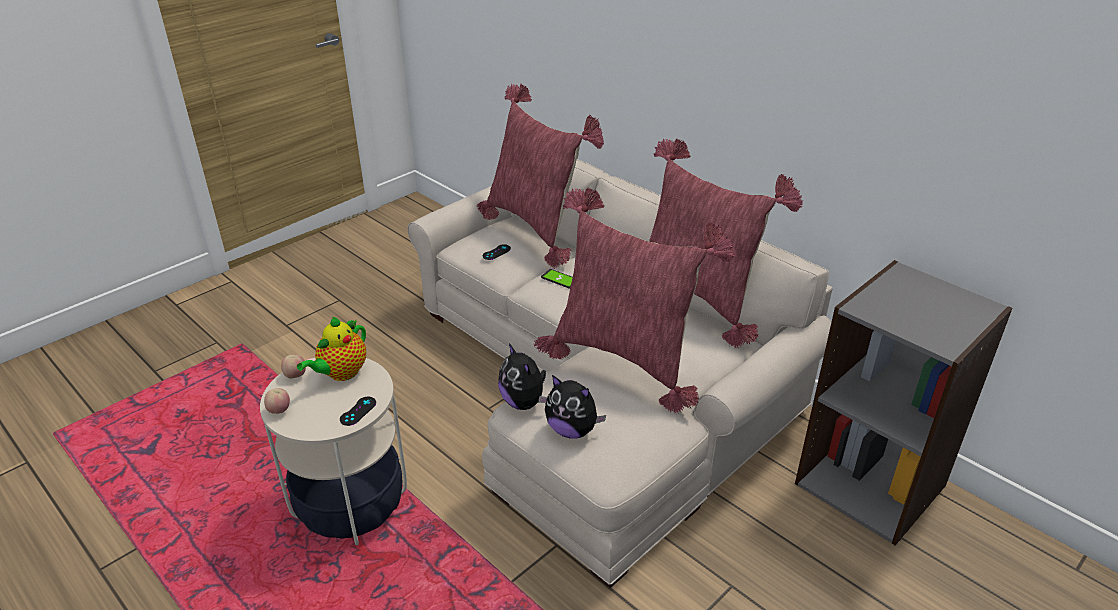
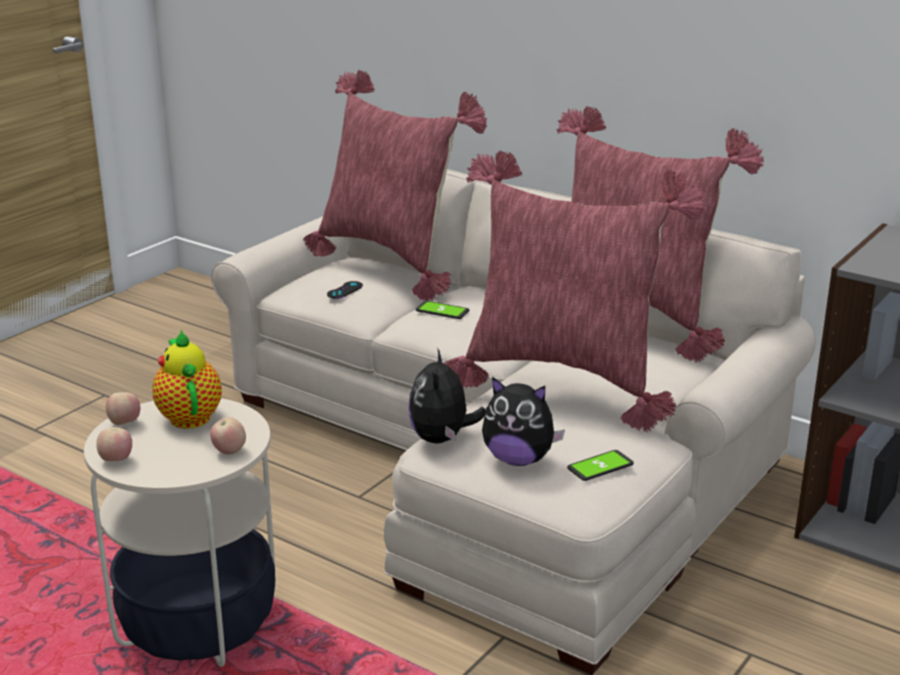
camera: 10 degrees left, 10 degrees down
teapot [297,317,366,381] -> teapot turned 135 degrees clockwise [153,330,222,429]
black game controller [340,397,376,426] -> apple [210,417,246,455]
plush toy [498,343,547,410] -> plush toy turned 45 degrees clockwise [408,348,486,443]
none -> phone [567,450,634,481]

